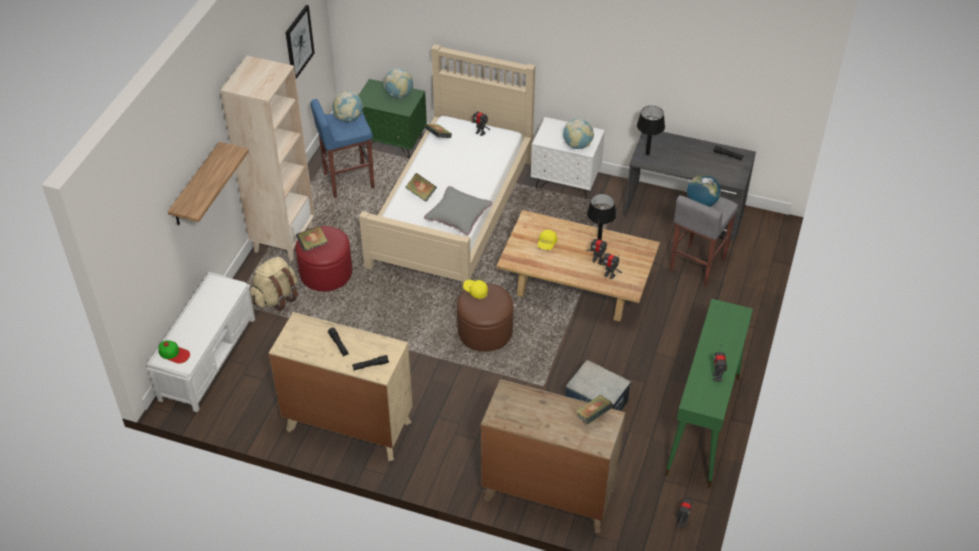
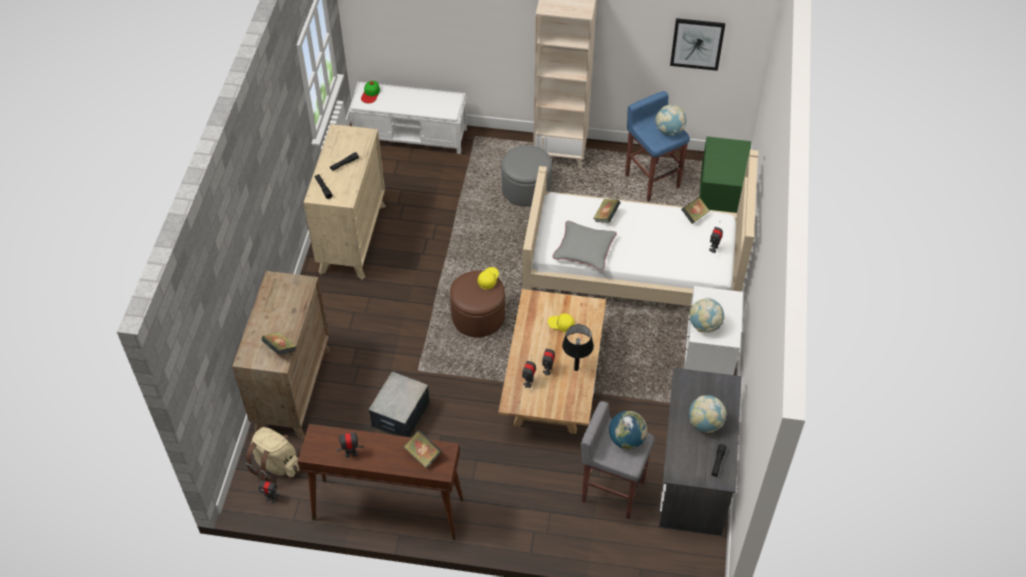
camera: 80 degrees right, 5 degrees up
shelf [168,142,249,225] -> none
beige backpack [251,257,298,311] -> beige backpack moved to [246,427,299,482]
red ottoman [295,226,352,291] -> grey ottoman [501,145,552,207]
book [296,226,328,251] -> book moved to [404,430,442,468]
globe [384,68,413,98] -> globe moved to [689,395,727,433]
black table lamp [637,106,665,155] -> none
green console table [665,299,753,488] -> brown console table [297,424,463,540]

